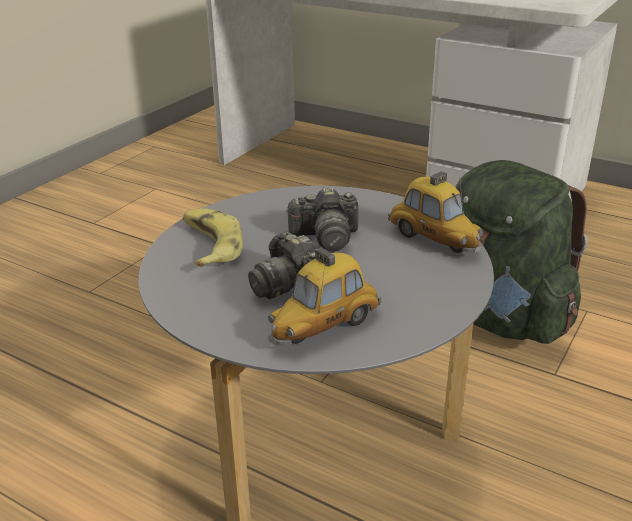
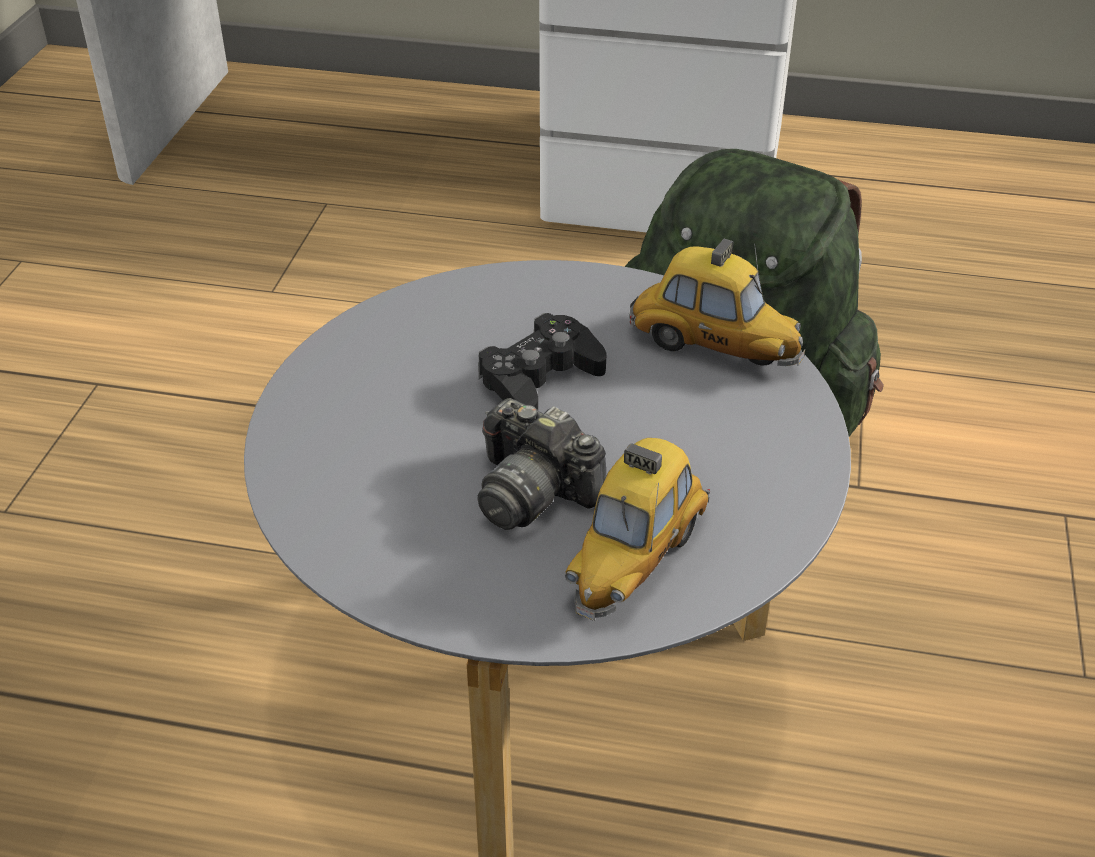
camera: 20 degrees left, 10 degrees up
banana [183,209,243,267] -> none
camera [285,187,359,251] -> black game controller [478,313,607,410]

